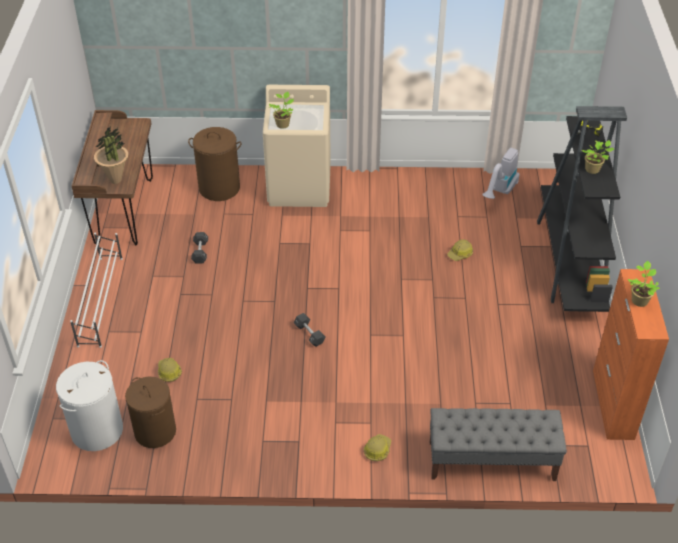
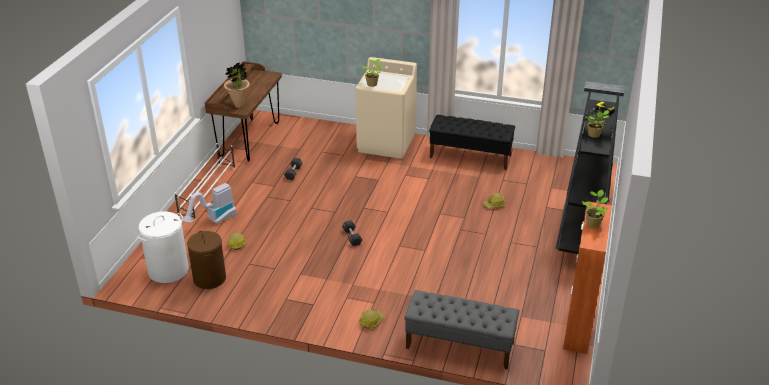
camera: 15 degrees right, 10 degrees down
brown laundry basket [188,127,242,201] -> none
vacuum cleaner [482,148,520,199] -> vacuum cleaner moved to [183,183,237,224]
none -> black bench [429,115,515,170]

